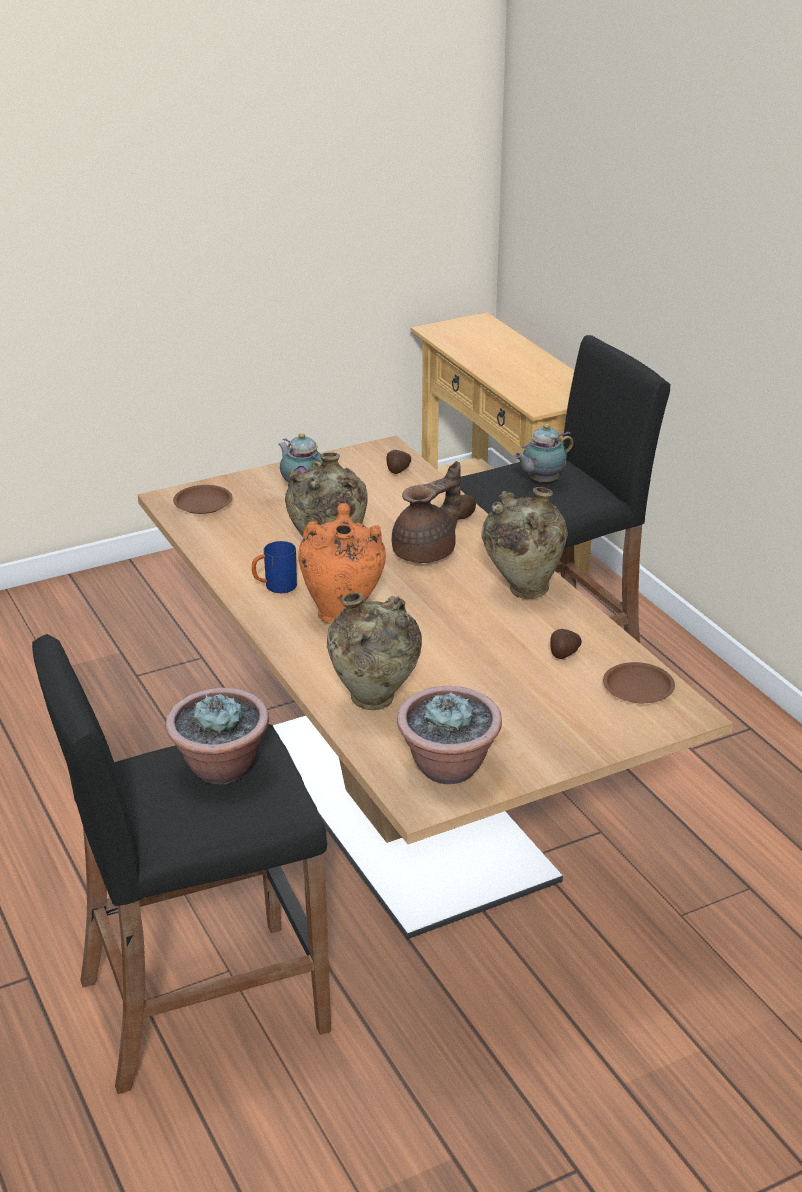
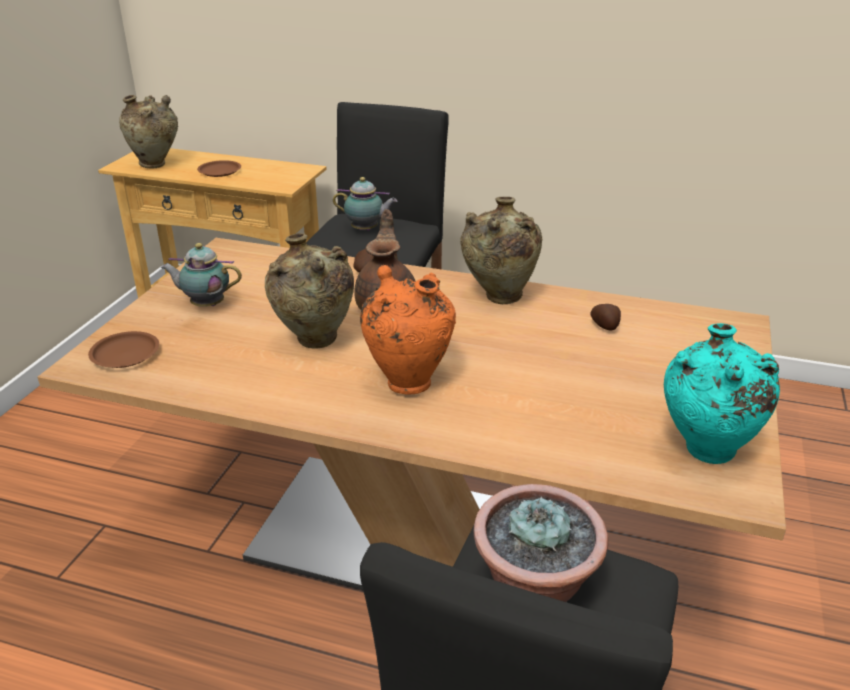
camera: 45 degrees left, 0 degrees up
blue mug [252,541,297,593] -> none
beige vase [326,592,422,710] -> beige vase moved to [119,95,178,168]
potato [386,450,411,474] -> none
potted plant [397,686,502,784] -> turquoise vase [664,323,780,464]
teapot [514,424,574,483] -> teapot turned 90 degrees counterclockwise [333,177,397,231]
brown plate [603,662,675,703] -> brown plate moved to [197,160,241,177]

